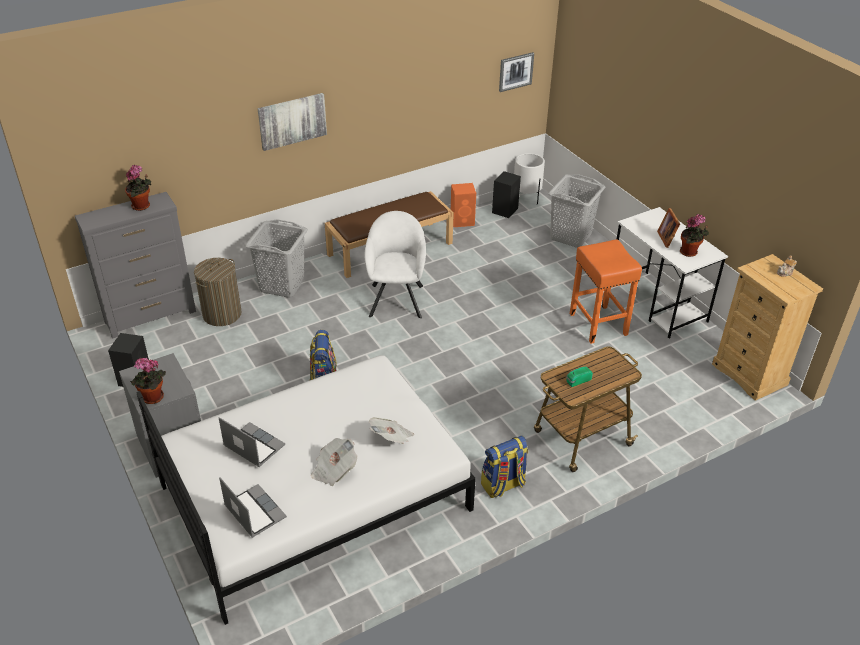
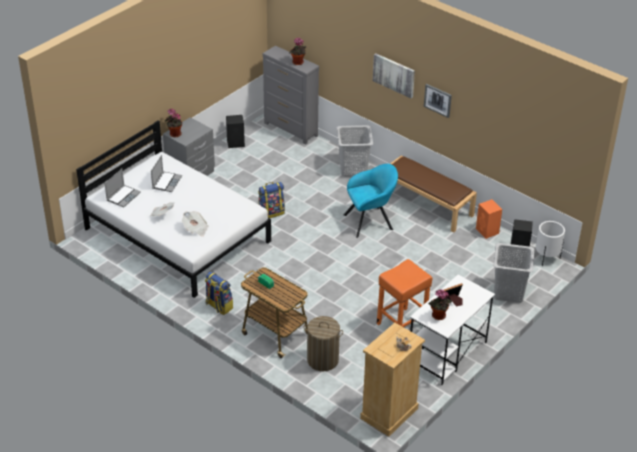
camera: 70 degrees right, 0 degrees up
laundry basket [194,258,242,326] -> laundry basket moved to [304,316,343,371]
white armchair [365,211,426,318] -> turquoise armchair [343,164,398,238]
picture [499,52,534,92] -> picture moved to [424,84,452,118]

